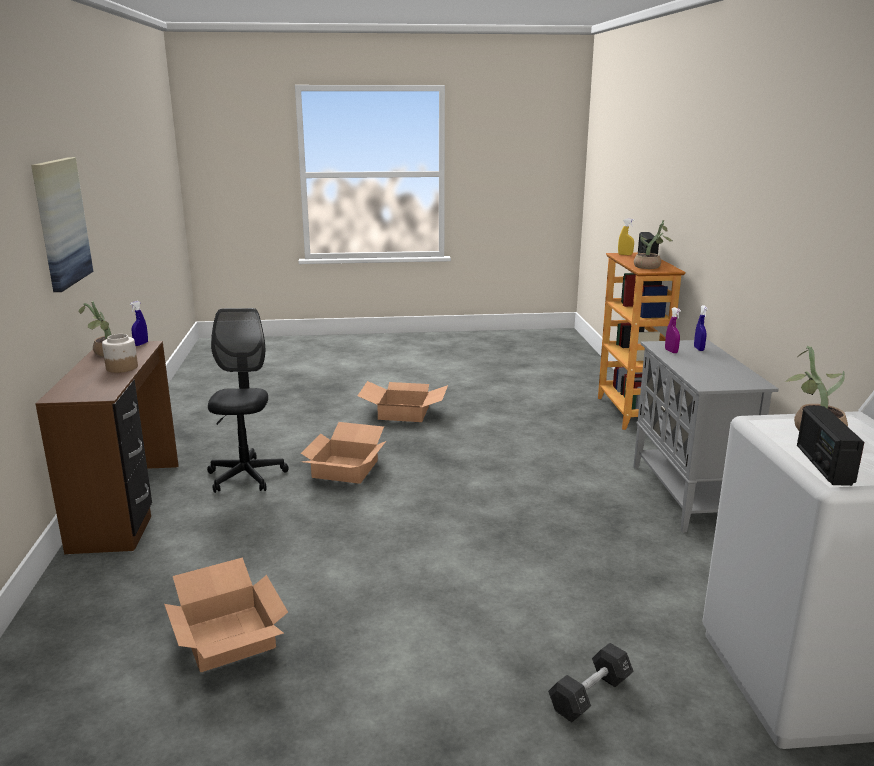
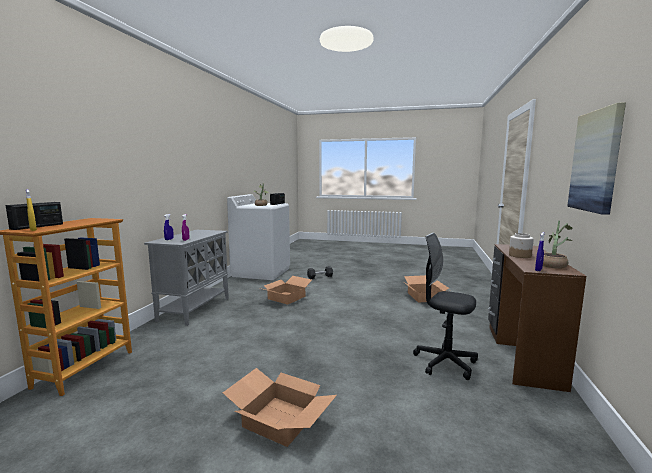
camera: 160 degrees left, 10 degrees down
black office chair [207,308,288,493] -> black office chair turned 105 degrees clockwise [413,233,478,380]
cardboard box [301,422,386,484] -> cardboard box moved to [260,276,312,305]
potted plant [634,220,672,269] -> none

